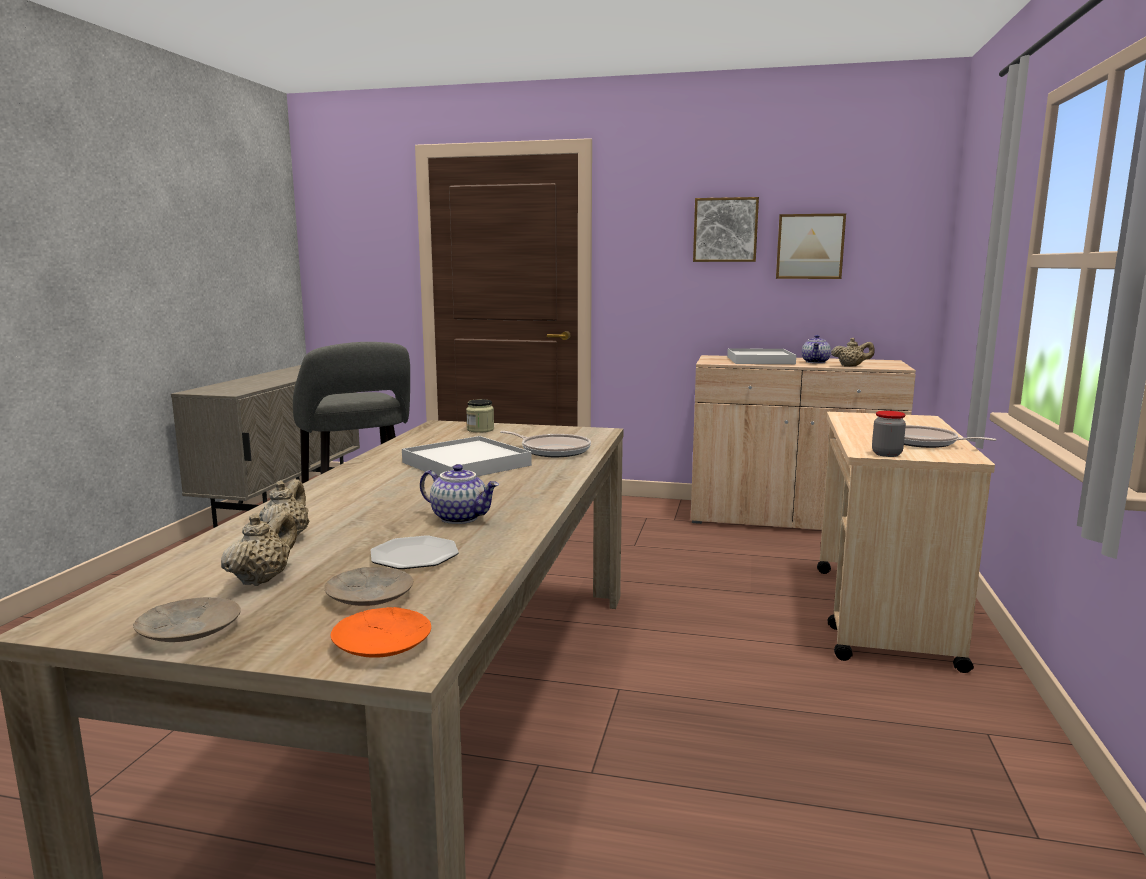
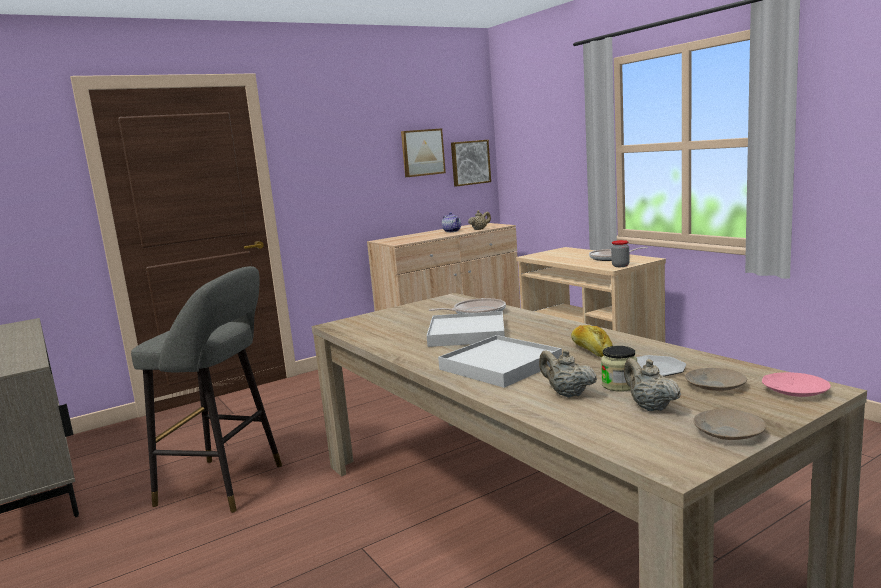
camera: 45 degrees left, 0 degrees up
orange plate [331,607,431,658] -> pink plate [762,372,831,397]
teapot [420,464,499,524] -> bread [571,325,613,357]
jar [466,399,494,433] -> jar moved to [601,346,637,392]
picture [693,197,759,262] -> picture moved to [451,140,491,186]
white tray [727,348,796,364] -> white tray moved to [438,335,562,388]

